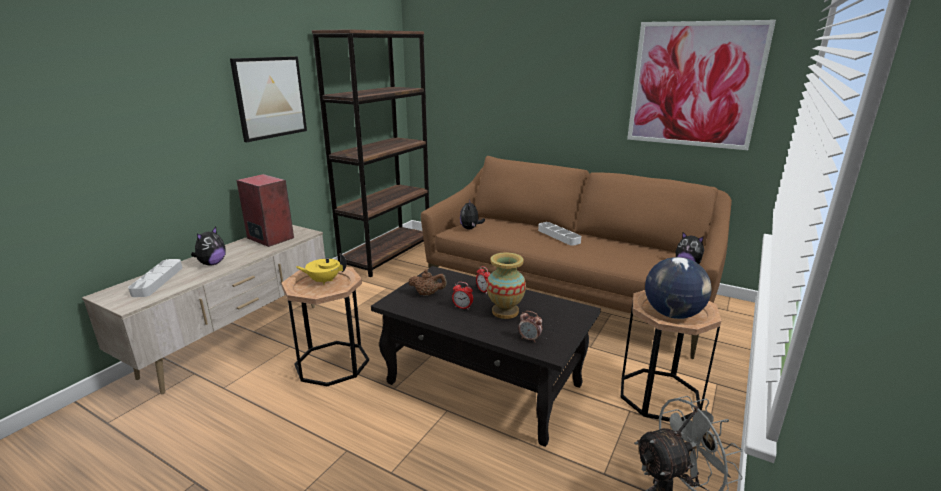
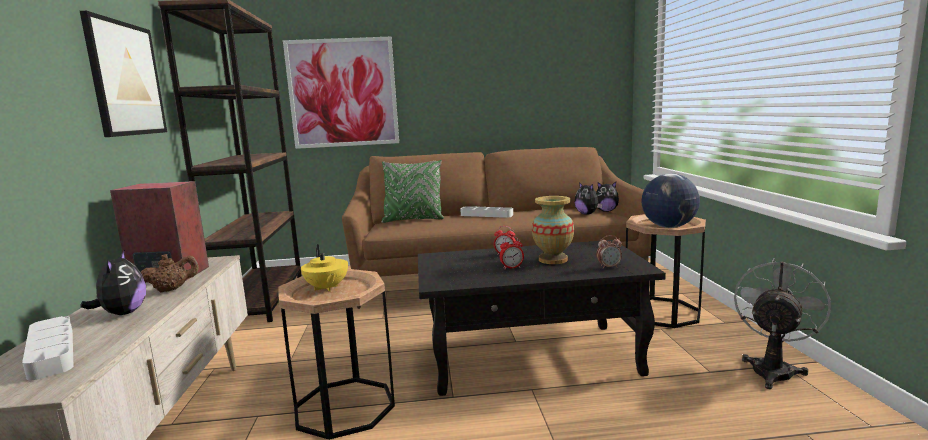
camera: 35 degrees left, 10 degrees down
yellow teapot [296,253,347,285] -> yellow teapot turned 75 degrees counterclockwise [301,244,348,292]
brown teapot [408,269,447,296] -> brown teapot moved to [141,254,199,292]
plush toy [460,199,485,229] -> plush toy moved to [575,182,603,215]
picture [627,20,776,150] -> picture moved to [283,37,399,149]
none -> green pillow [382,160,444,223]

